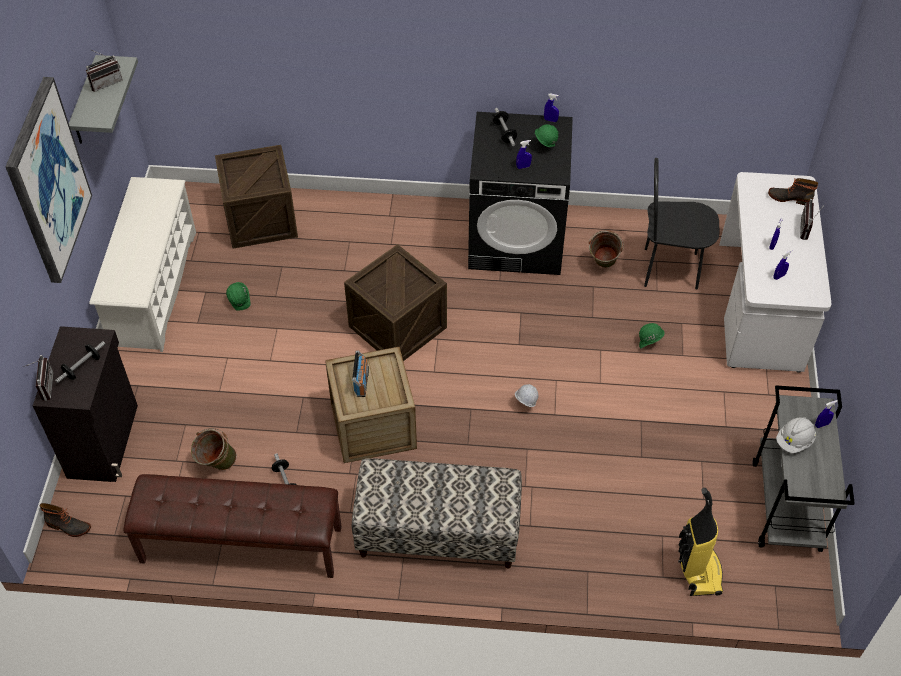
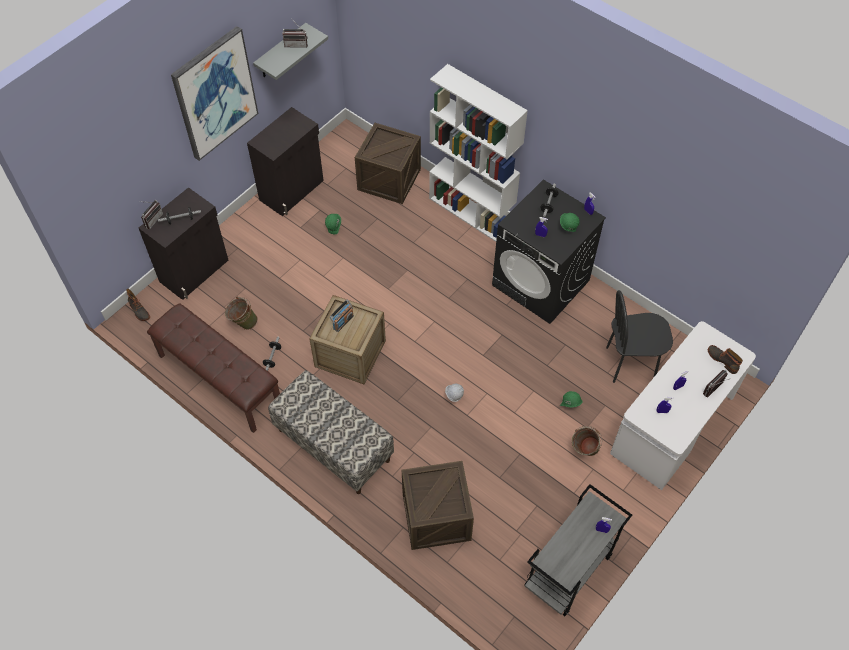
camera: 35 degrees right, 5 degrees up
white shoe rack [89,177,196,352] -> black cabinet [247,107,324,216]
crate [344,244,447,361] -> crate moved to [402,461,474,550]
green bucket [589,230,624,268] -> green bucket moved to [572,426,602,456]
black chair [644,158,720,290] -> black chair turned 45 degrees counterclockwise [606,290,673,383]
vacuum cleaner [678,488,723,596] -> none
white hard hat [776,417,816,453] -> none
none -> white bookcase [429,64,528,242]

